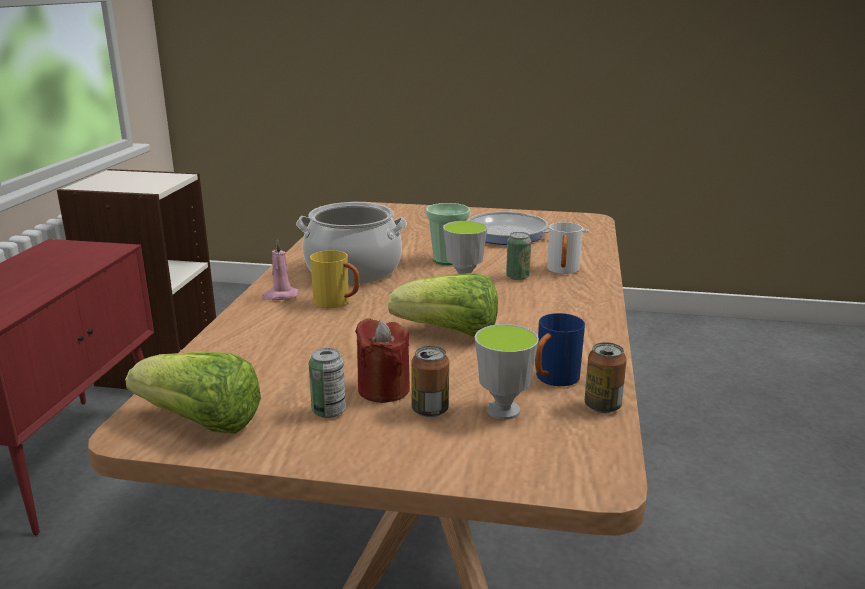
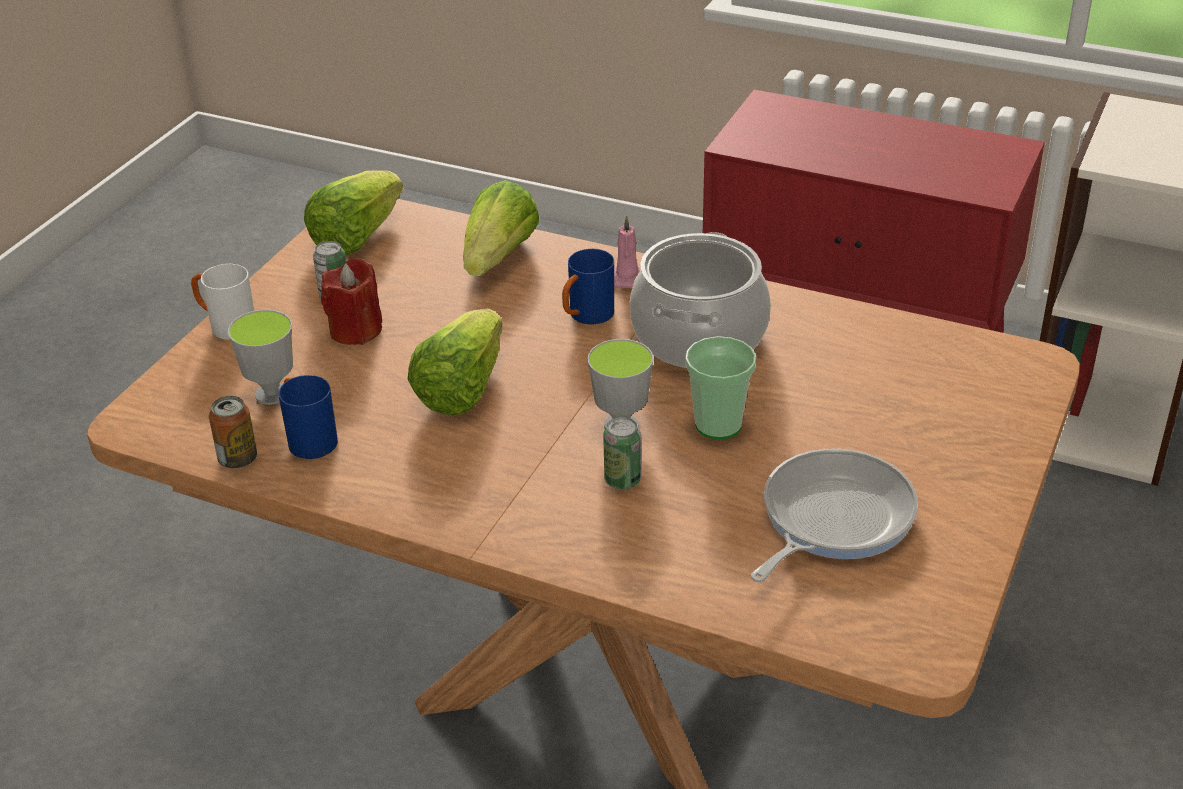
camera: 105 degrees right, 15 degrees up
yellow mug [310,250,360,308] -> blue mug [562,249,614,324]
can [411,346,449,417] -> none
white mug [547,222,583,274] -> white mug moved to [191,264,255,340]
none -> lettuce [463,180,539,276]

